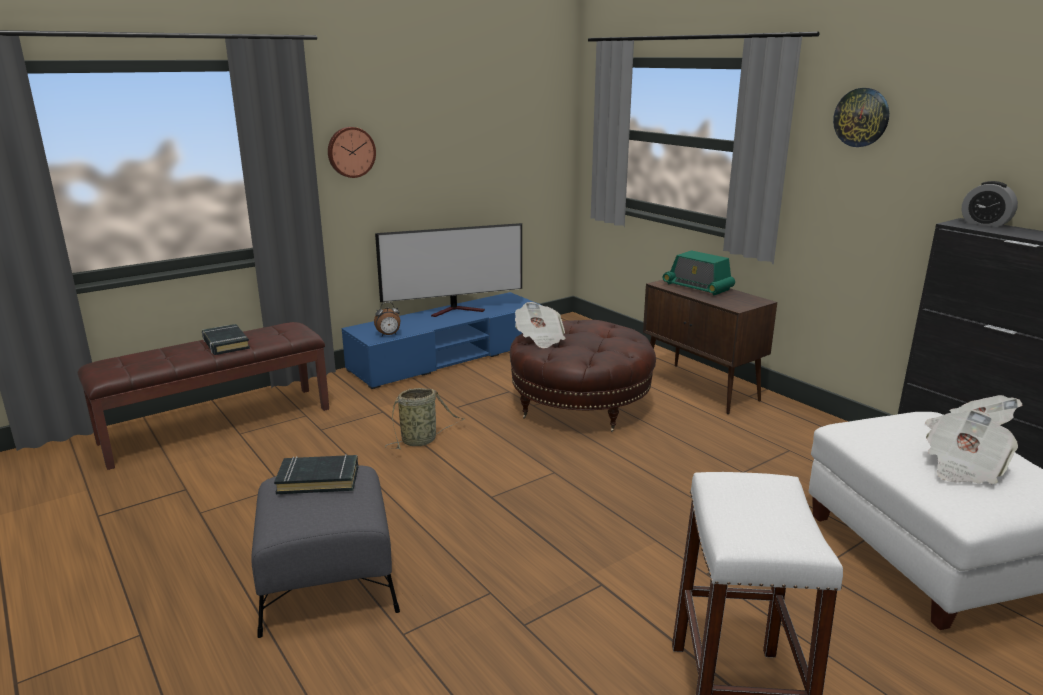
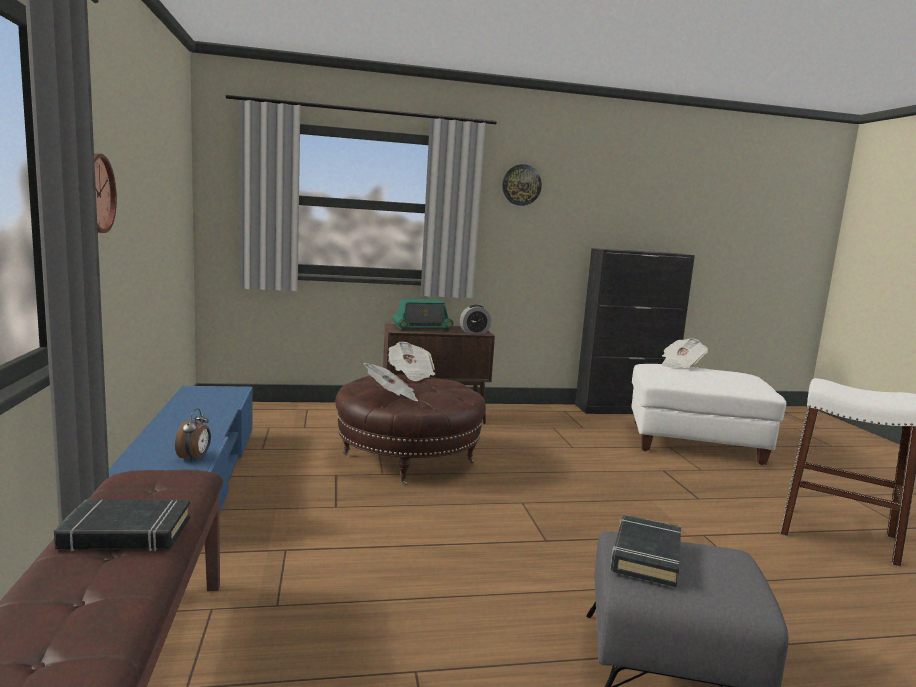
camera: 65 degrees left, 10 degrees down
television [375,223,522,317] -> none
basket [385,388,464,449] -> none
newspaper [926,410,1018,484] -> newspaper moved to [388,342,435,381]
alarm clock [962,181,1018,227] -> alarm clock moved to [460,305,491,334]

